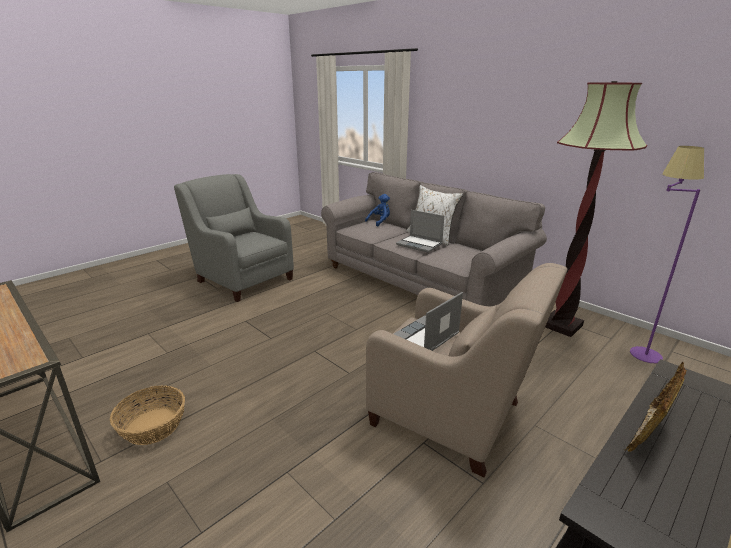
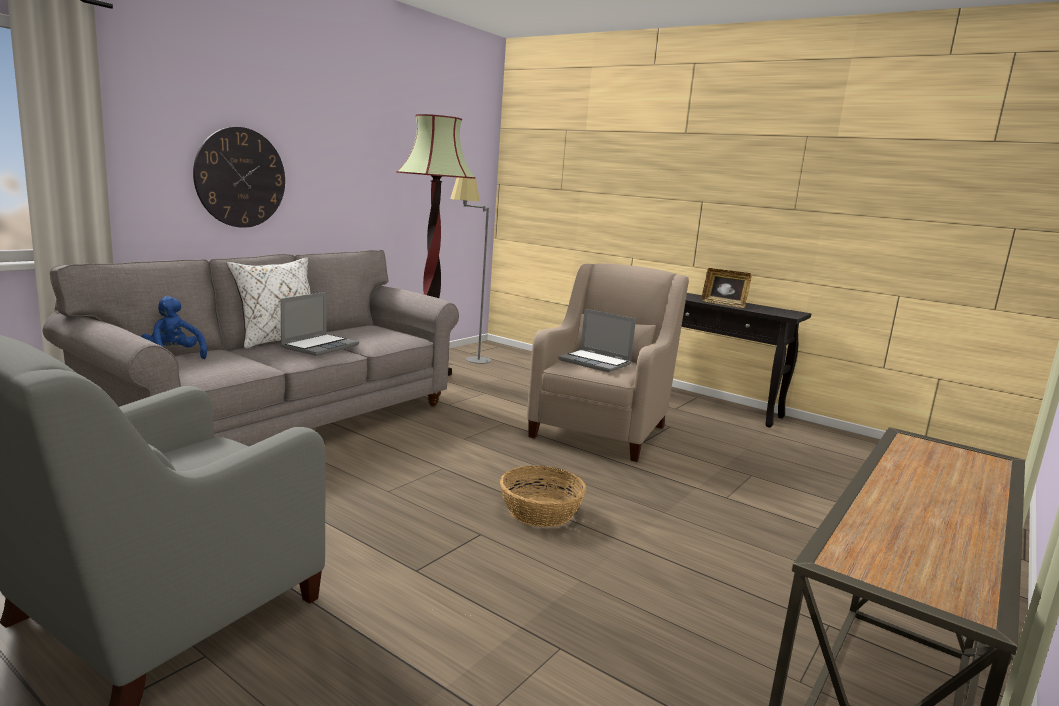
camera: 100 degrees left, 10 degrees down
basket [110,385,185,445] -> basket moved to [500,465,586,527]
purple floor lamp [630,146,704,363] -> grey floor lamp [450,176,491,364]
none -> wall clock [193,127,285,228]

